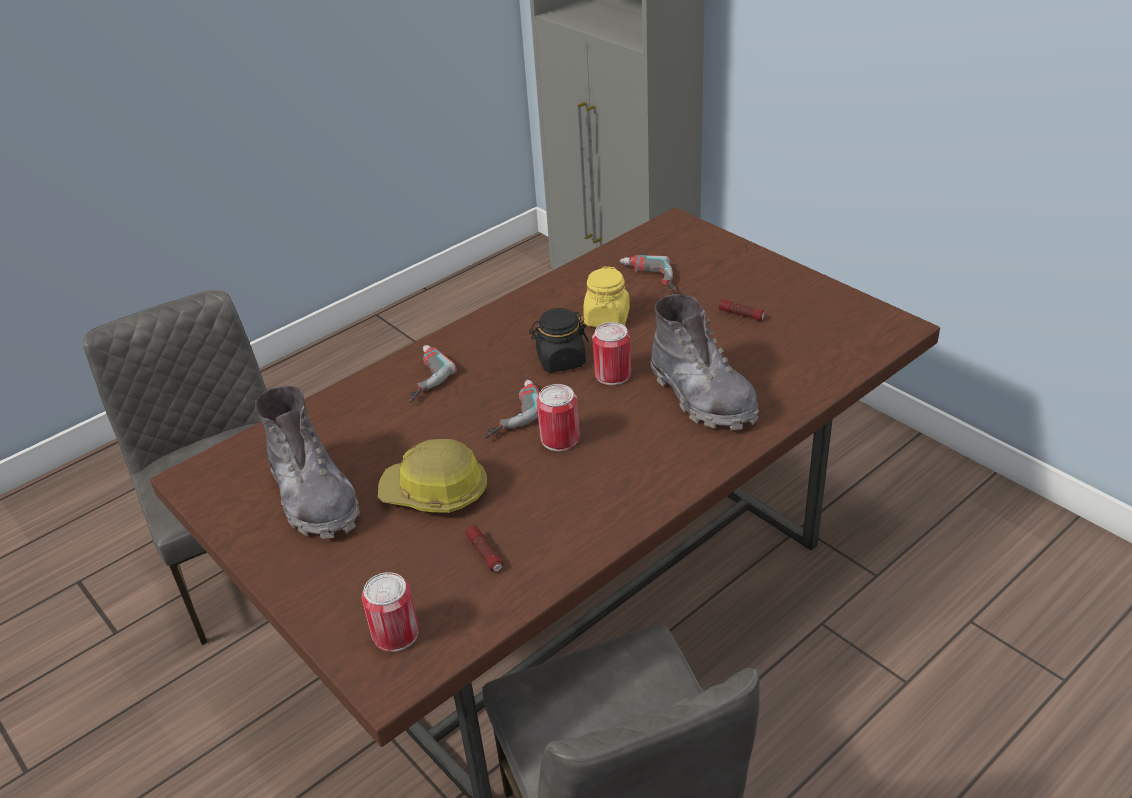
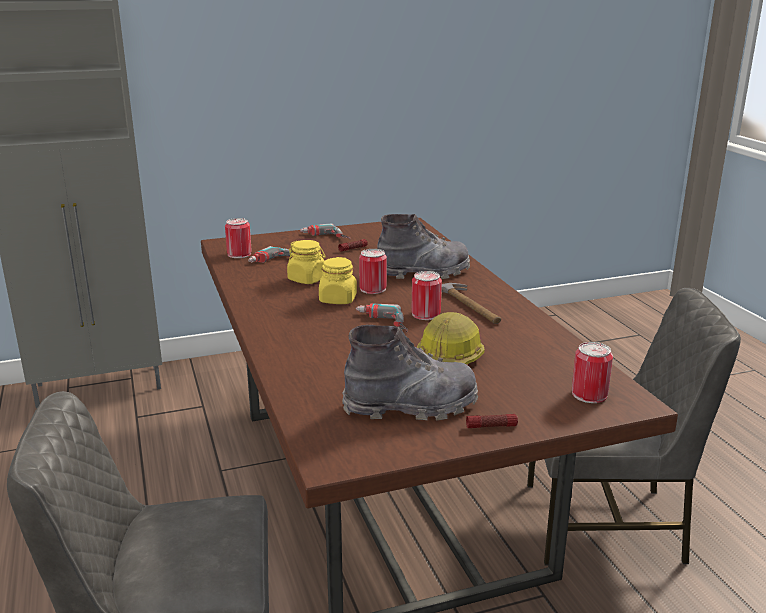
camera: 70 degrees left, 15 degrees down
power drill [409,345,457,403] -> power drill moved to [300,224,351,239]
flashlight [466,526,503,572] -> flashlight moved to [466,414,518,428]
black jar [529,308,589,372] -> yellow jar [319,257,357,304]
none -> can [225,218,252,258]
none -> hammer [441,283,501,324]

